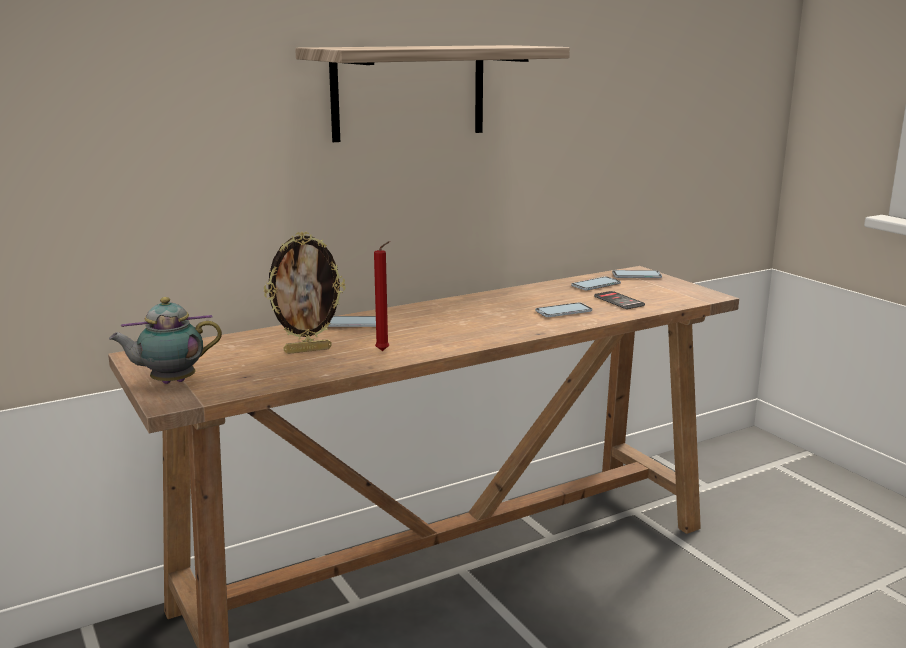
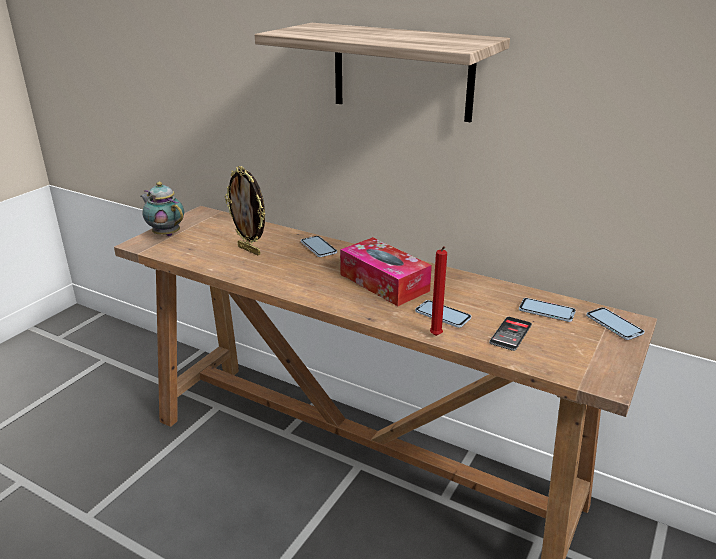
camera: 60 degrees right, 10 degrees up
red candle [374,241,390,351] -> red candle moved to [430,246,447,336]
none -> tissue box [340,237,432,306]

